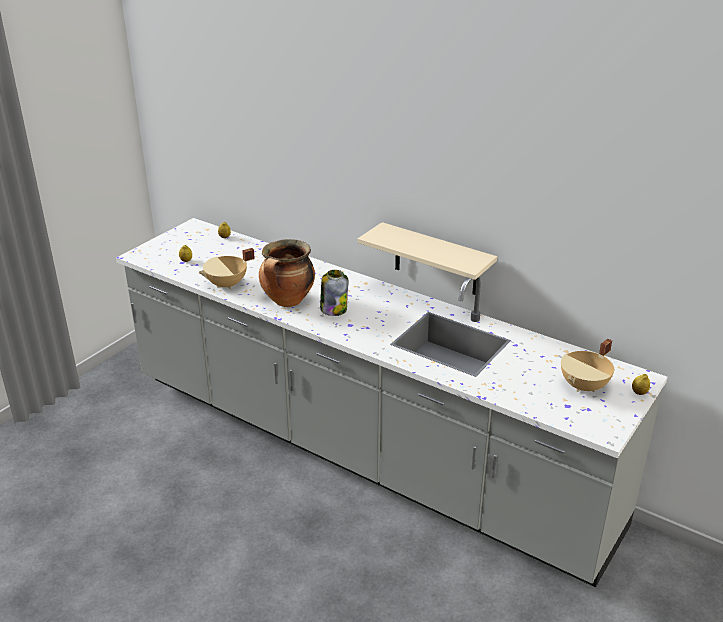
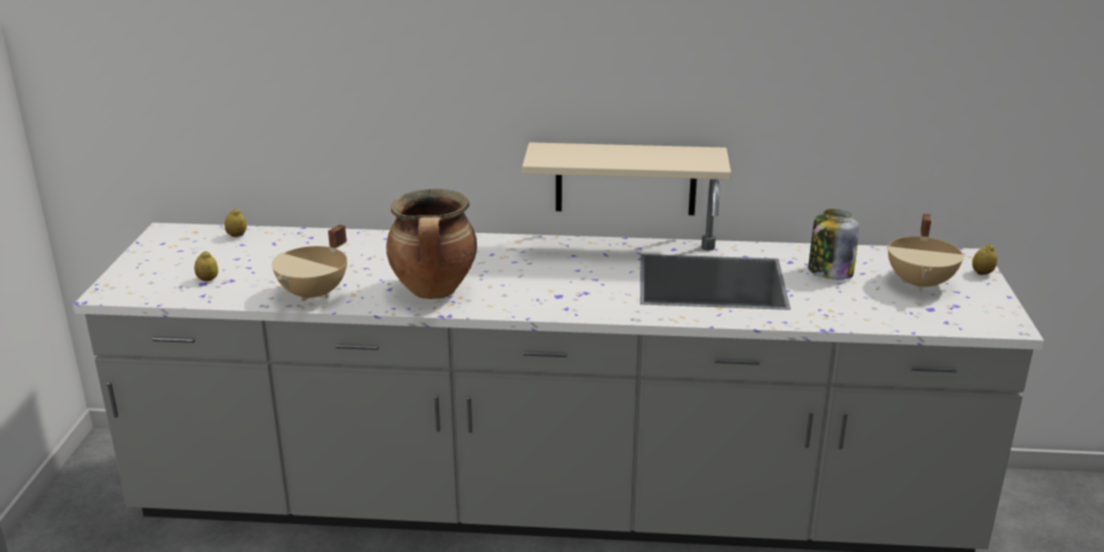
camera: 30 degrees left, 5 degrees down
jar [320,270,348,316] -> jar moved to [808,209,859,280]

